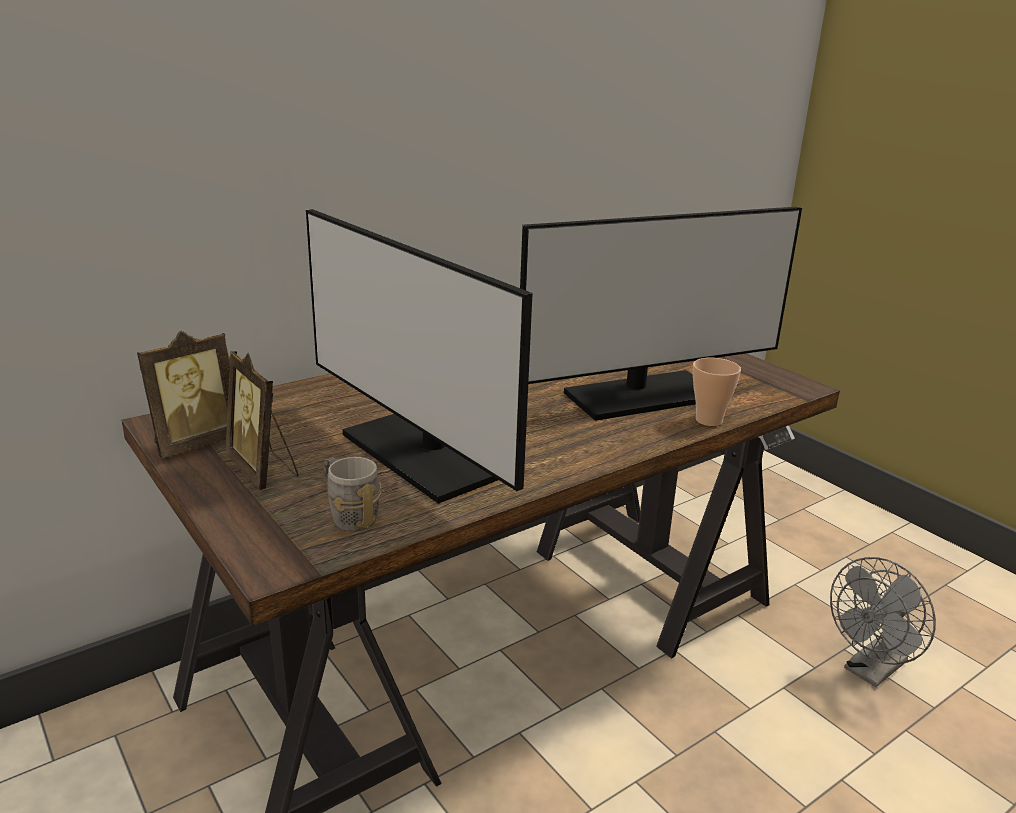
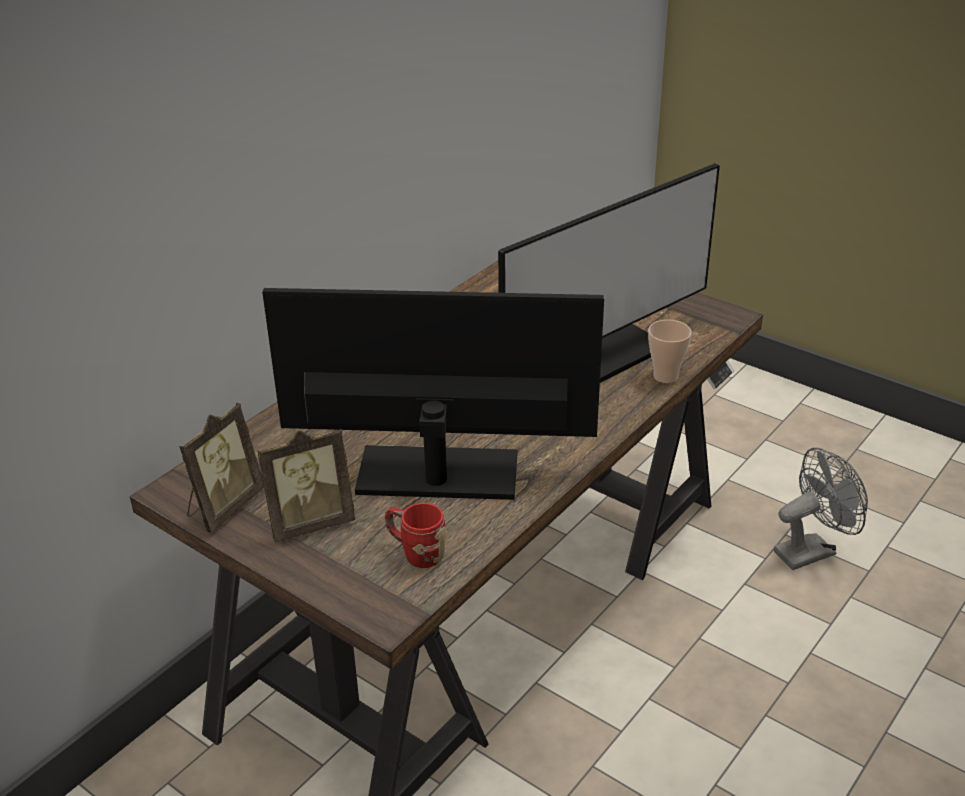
camera: 15 degrees left, 10 degrees up
picture frame [226,351,299,490] -> picture frame turned 60 degrees counterclockwise [257,428,355,543]
monitor [306,209,533,504] -> monitor turned 150 degrees clockwise [262,288,604,500]
grey mug [323,457,381,532] -> red mug [385,503,447,568]
grey fan [830,557,936,687] -> grey fan turned 150 degrees counterclockwise [774,448,868,570]

